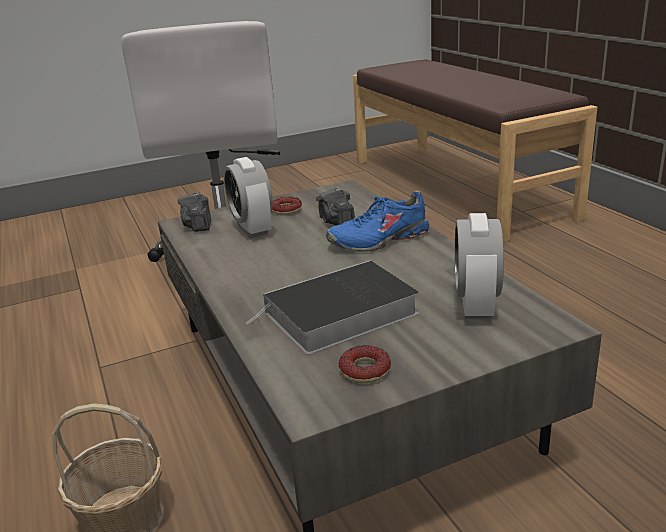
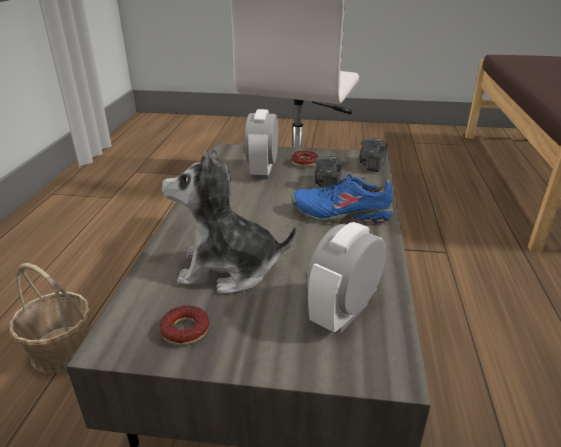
camera: 30 degrees right, 5 degrees up
camera [178,192,211,232] -> camera moved to [359,138,388,172]
book [246,260,419,354] -> plush toy [162,149,297,294]

